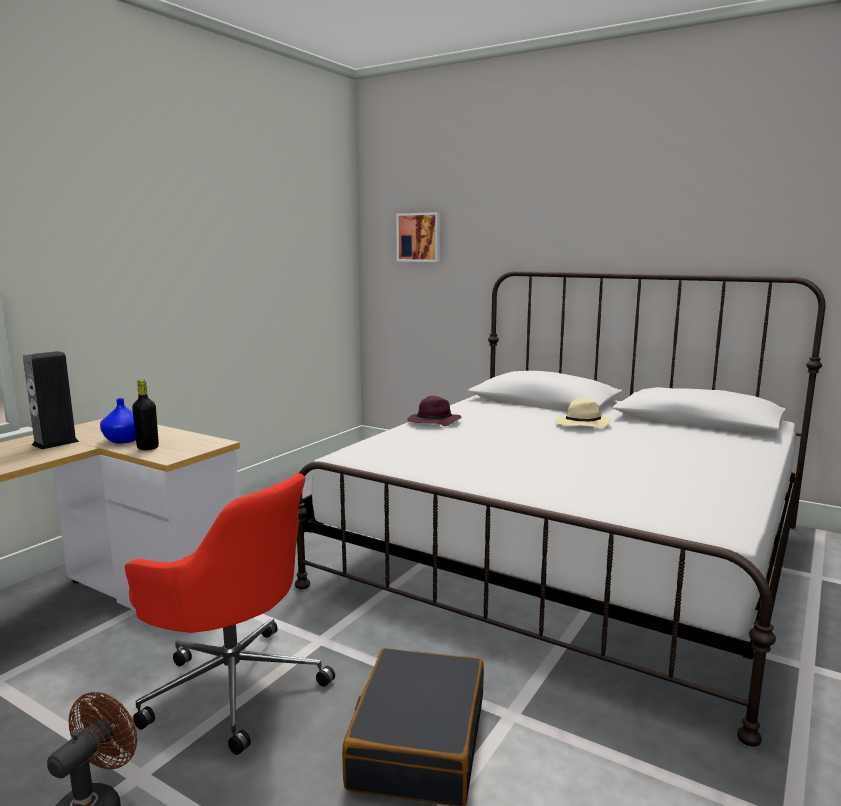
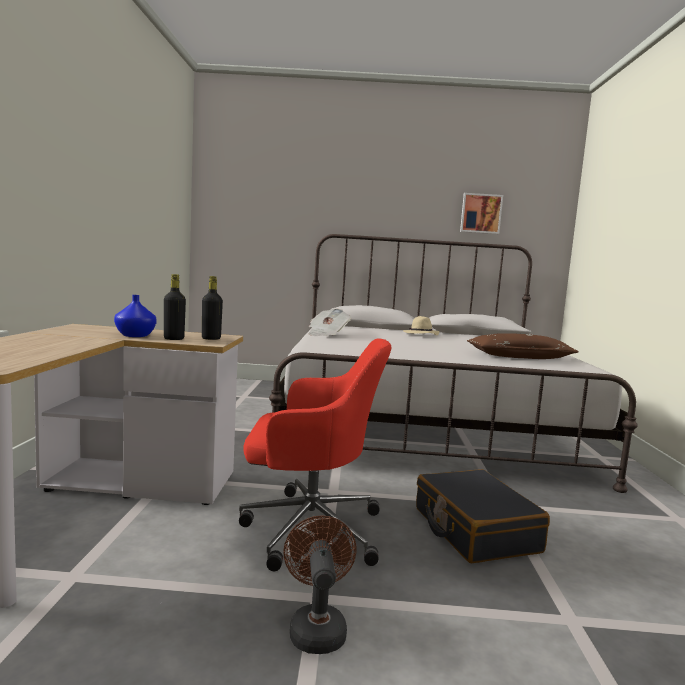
camera: 30 degrees left, 5 degrees down
speaker [23,351,79,450] -> none
picture [396,212,440,262] -> picture moved to [460,193,503,234]
purple hat [407,396,462,426] -> newspaper [308,309,351,336]
none -> black bottle [202,276,223,340]
none -> brown pillow [467,333,579,359]

